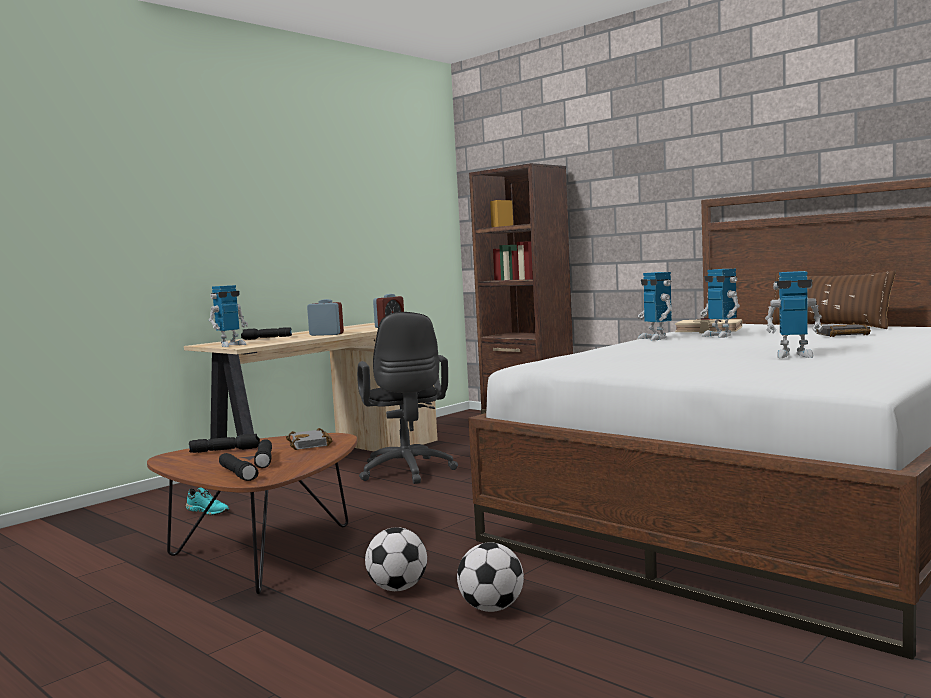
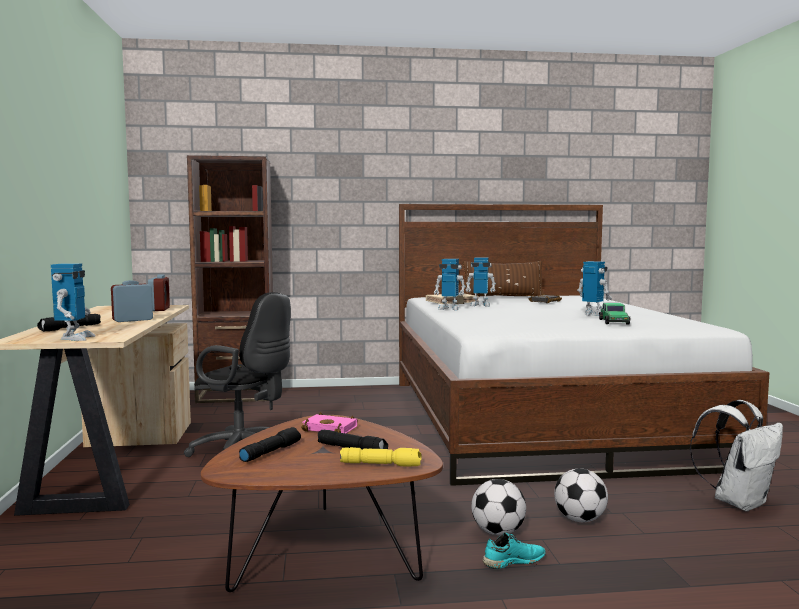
camera: 50 degrees left, 0 degrees up
turquoise shoe [186,487,229,515] -> turquoise shoe moved to [483,532,545,569]
black flashlight [219,453,258,481] -> yellow flashlight [340,447,421,467]
grey book [286,428,333,450] -> pink book [301,412,358,433]
toy robot [765,271,823,358] -> toy robot turned 105 degrees counterclockwise [577,261,612,316]
none -> toy car [599,303,631,325]
none -> white backpack [690,400,783,511]

